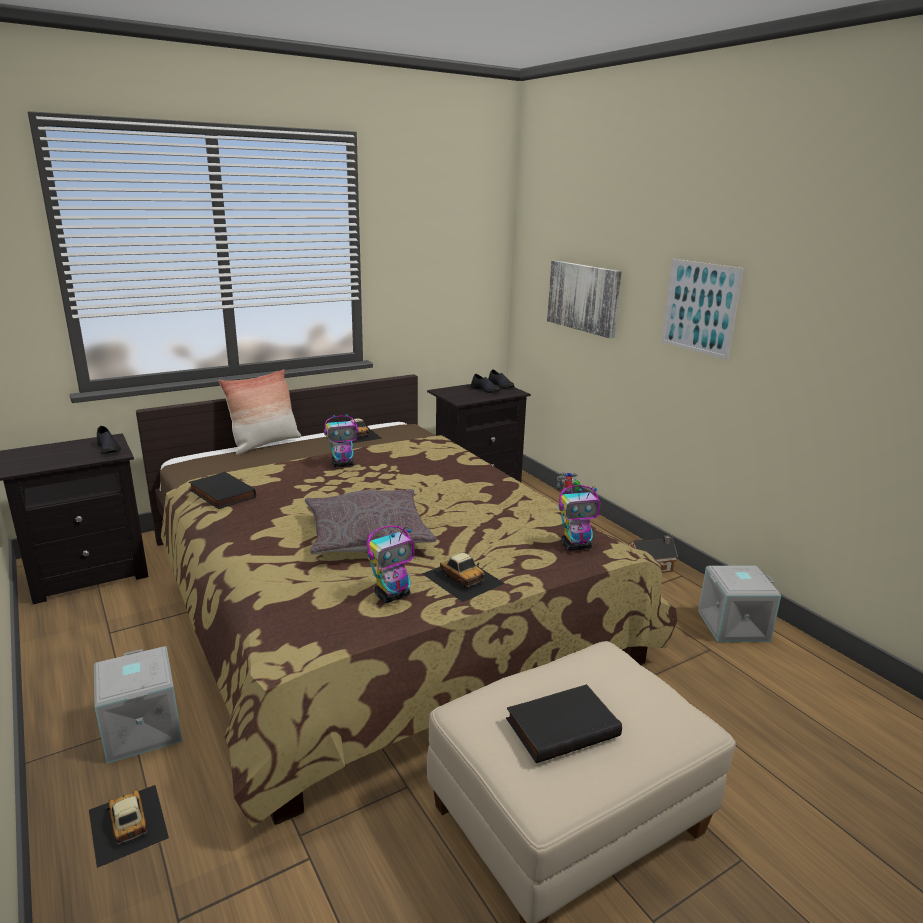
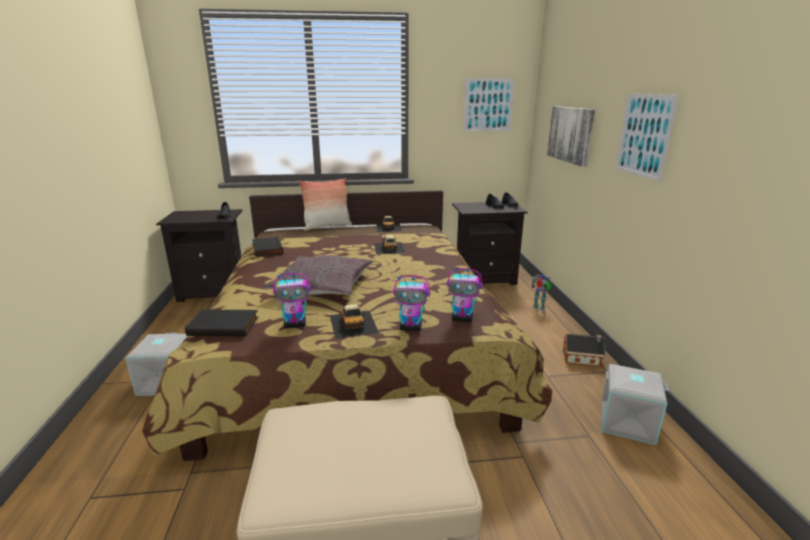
camera: 25 degrees right, 0 degrees up
toy car [89,785,169,868] -> toy car moved to [374,235,405,254]
toy robot [324,414,359,467] -> toy robot moved to [393,275,430,331]
black book [506,684,622,763] -> black book moved to [185,309,258,336]
none -> picture [463,78,515,131]

